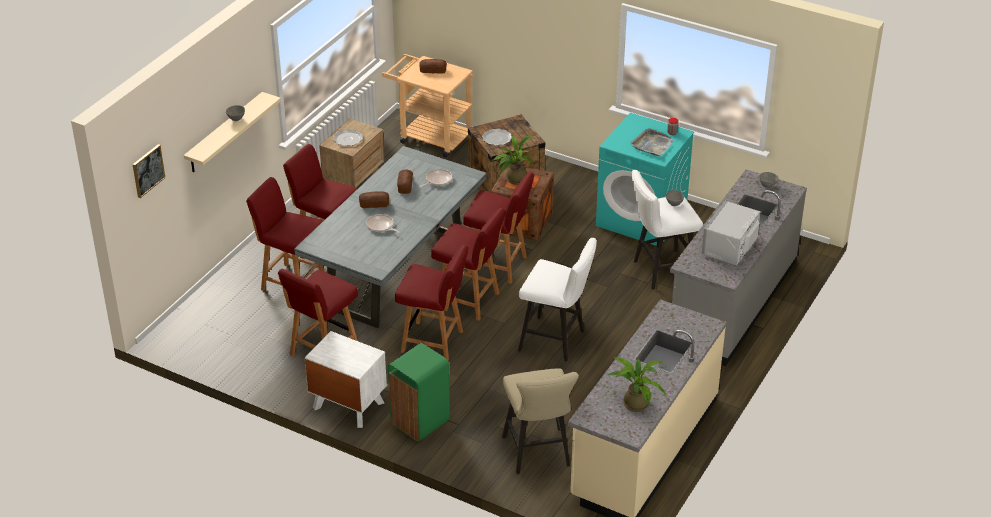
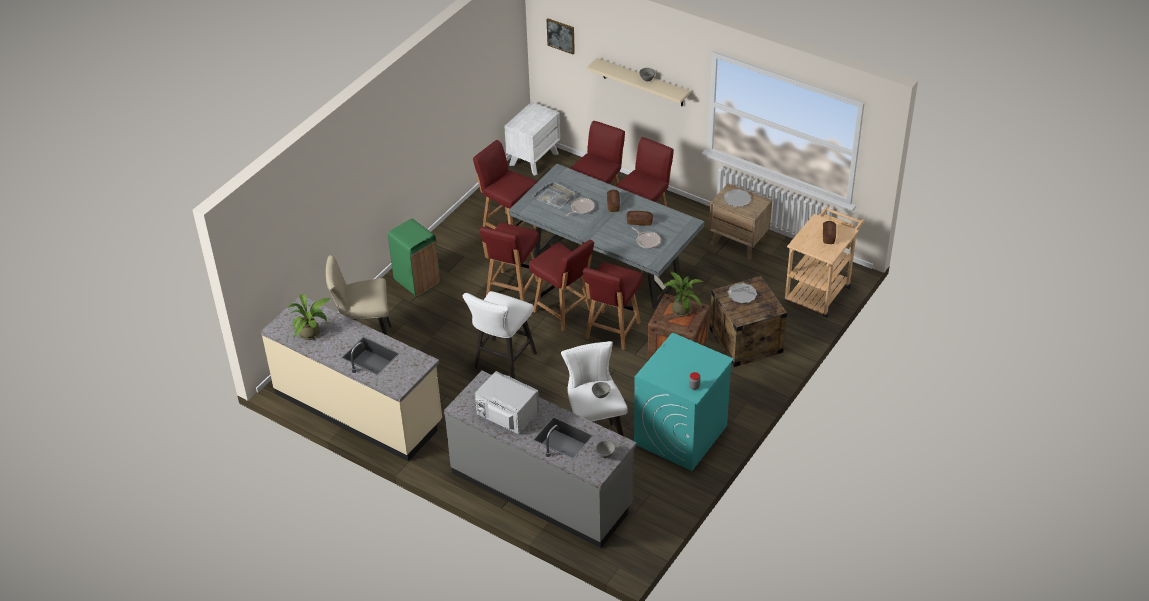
camera: 95 degrees right, 5 degrees up
white nightstand [305,331,387,428] -> white nightstand moved to [504,102,560,176]
red chair [431,208,505,321] -> red chair turned 75 degrees counterclockwise [529,240,594,331]
grey tray [631,128,674,156] -> grey tray moved to [532,181,576,209]

